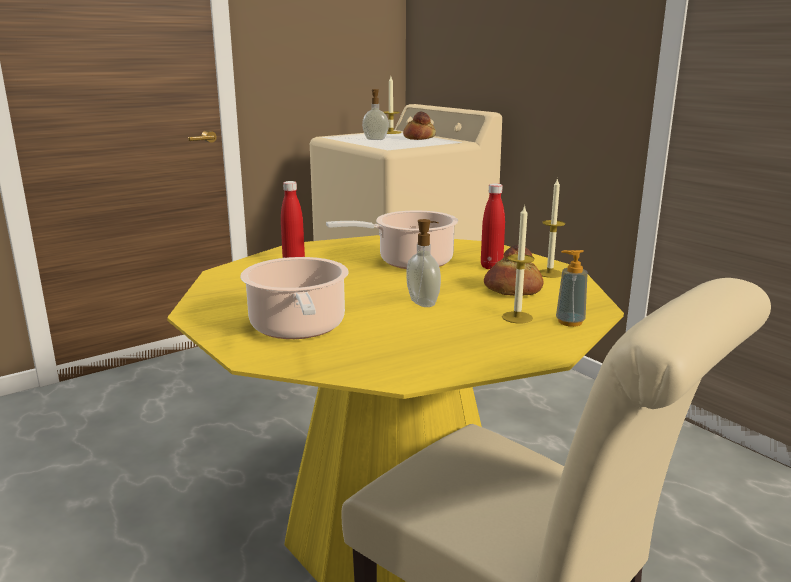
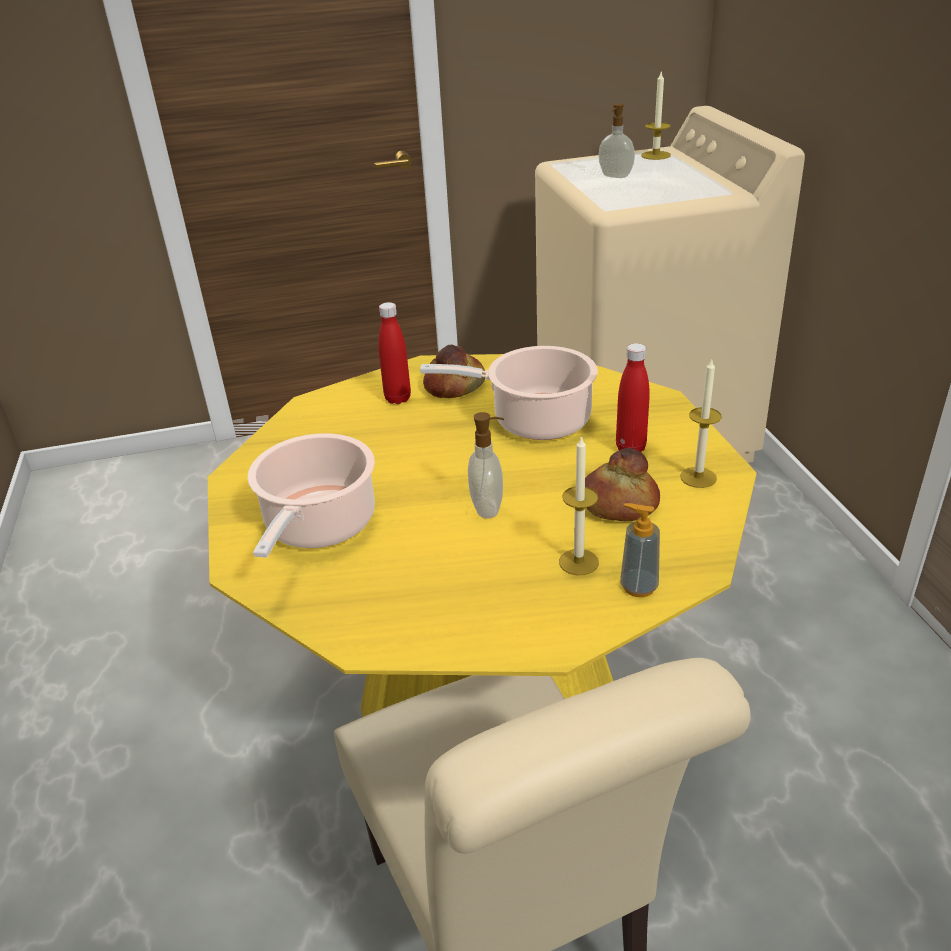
camera: 25 degrees right, 15 degrees up
bread [403,111,436,140] -> bread moved to [423,344,486,398]

